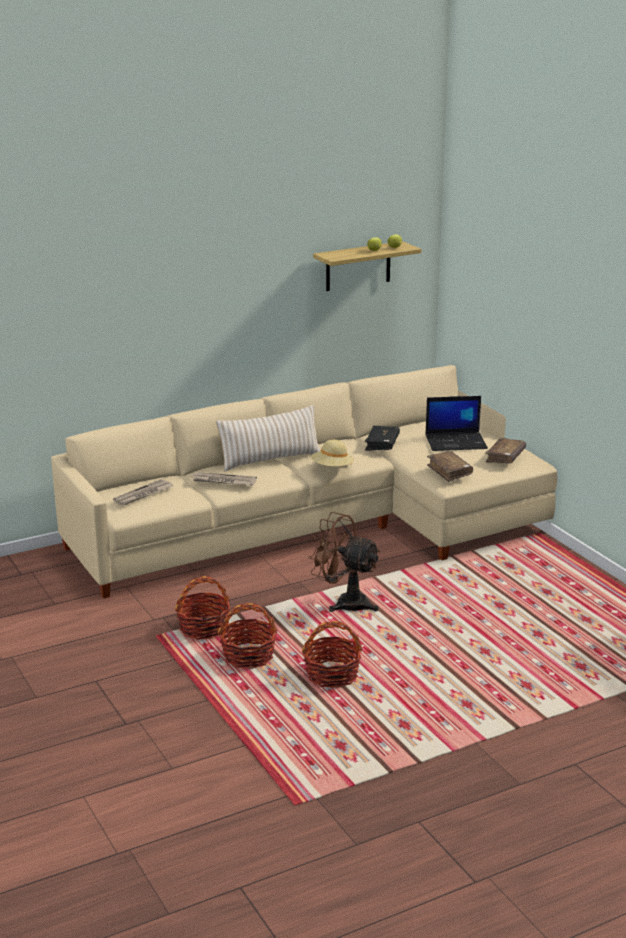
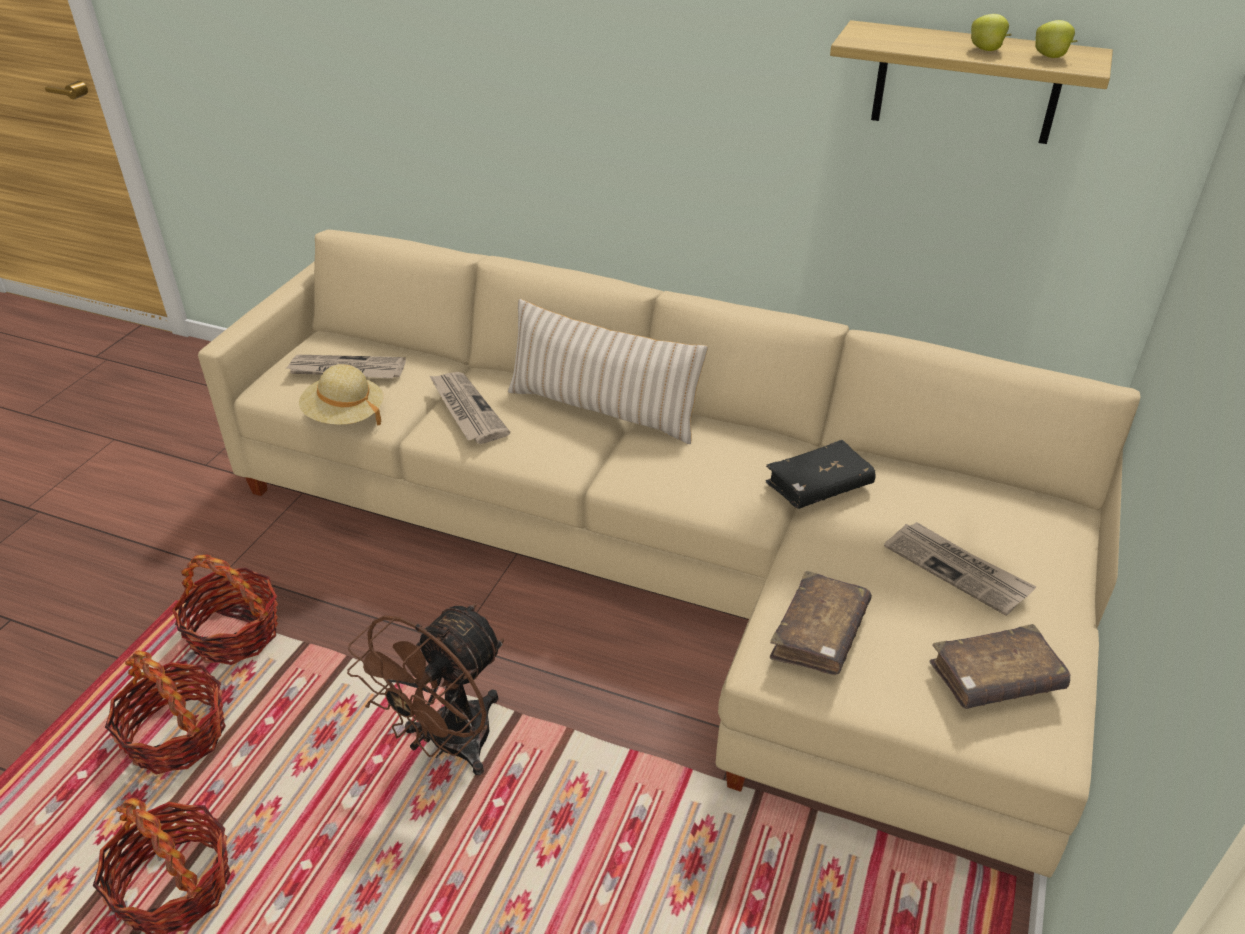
camera: 50 degrees right, 15 degrees up
brown fan [308,512,381,612] -> brown fan turned 135 degrees counterclockwise [347,603,504,775]
beige hat [311,440,354,466] -> beige hat moved to [299,364,383,426]
laptop [425,396,488,451] -> newspaper [884,522,1037,616]

